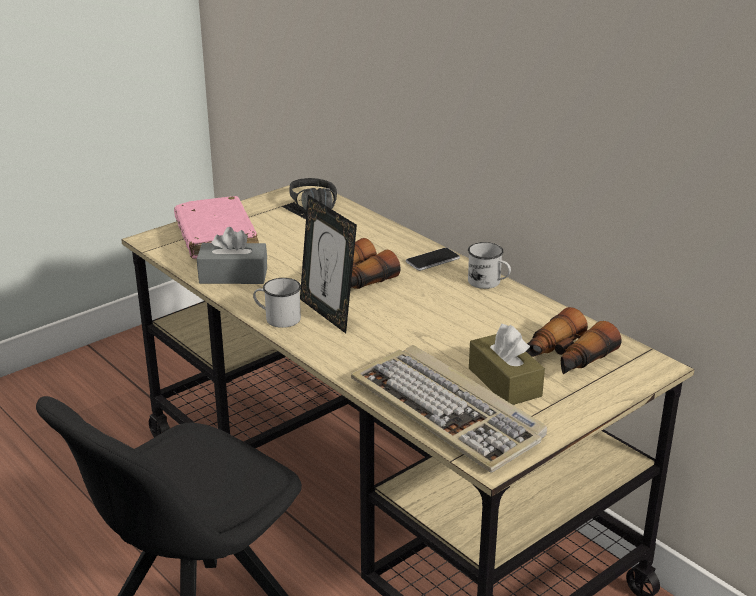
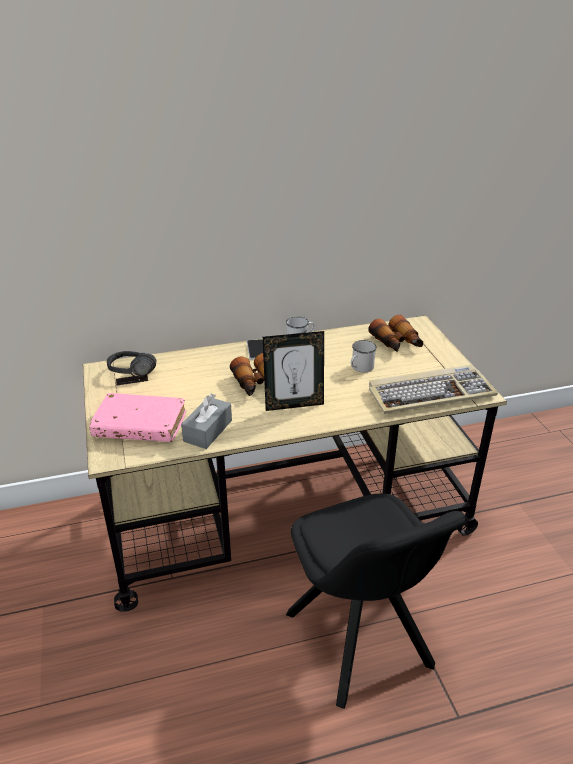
camera: 65 degrees left, 5 degrees up
white mug [253,278,301,328] -> white mug moved to [351,340,377,372]
brown tissue box [469,324,545,405] -> none

